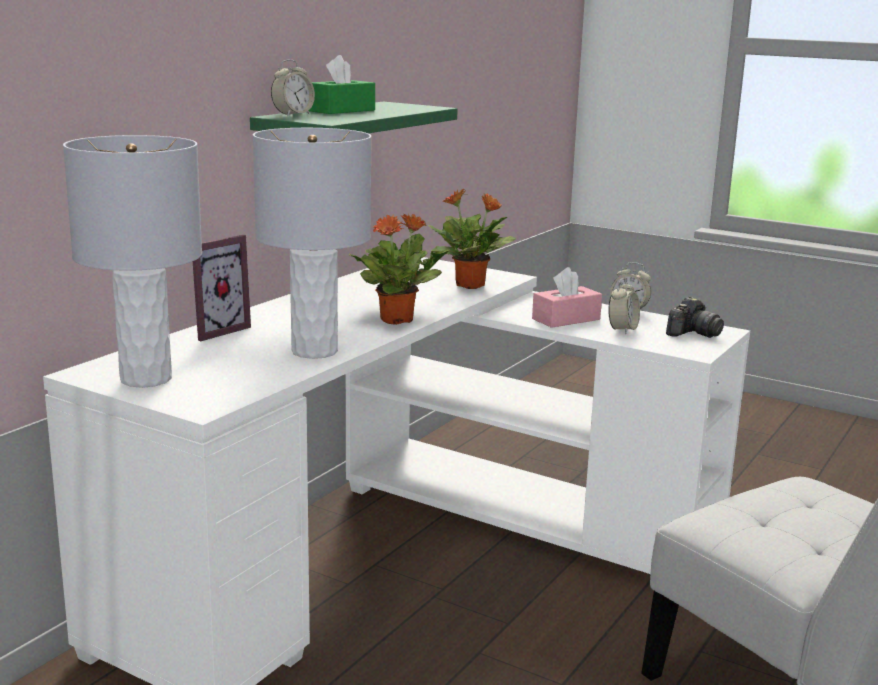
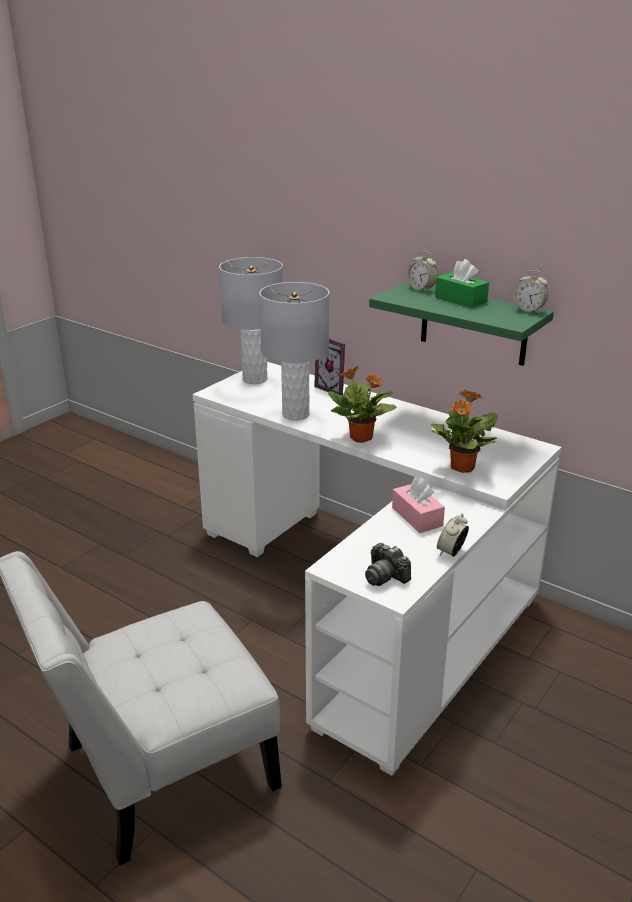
camera: 95 degrees right, 10 degrees up
alarm clock [608,278,640,334] -> alarm clock moved to [514,270,548,314]

